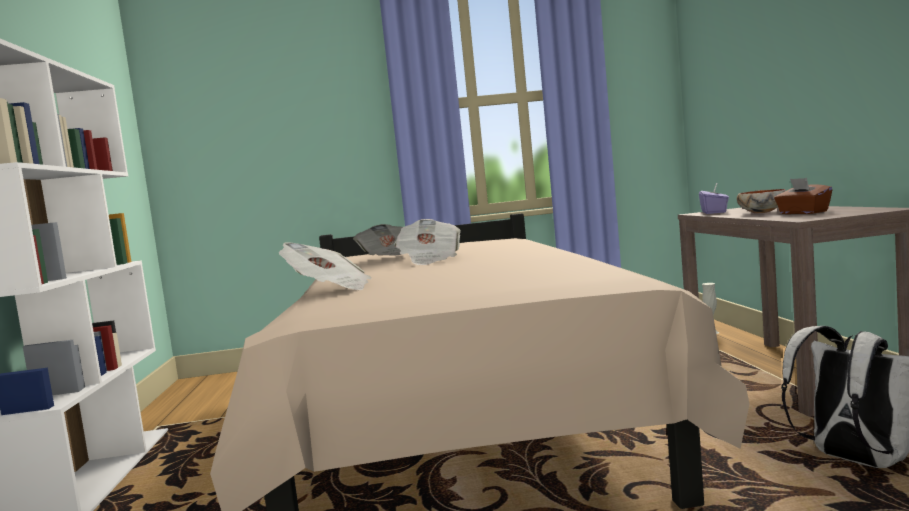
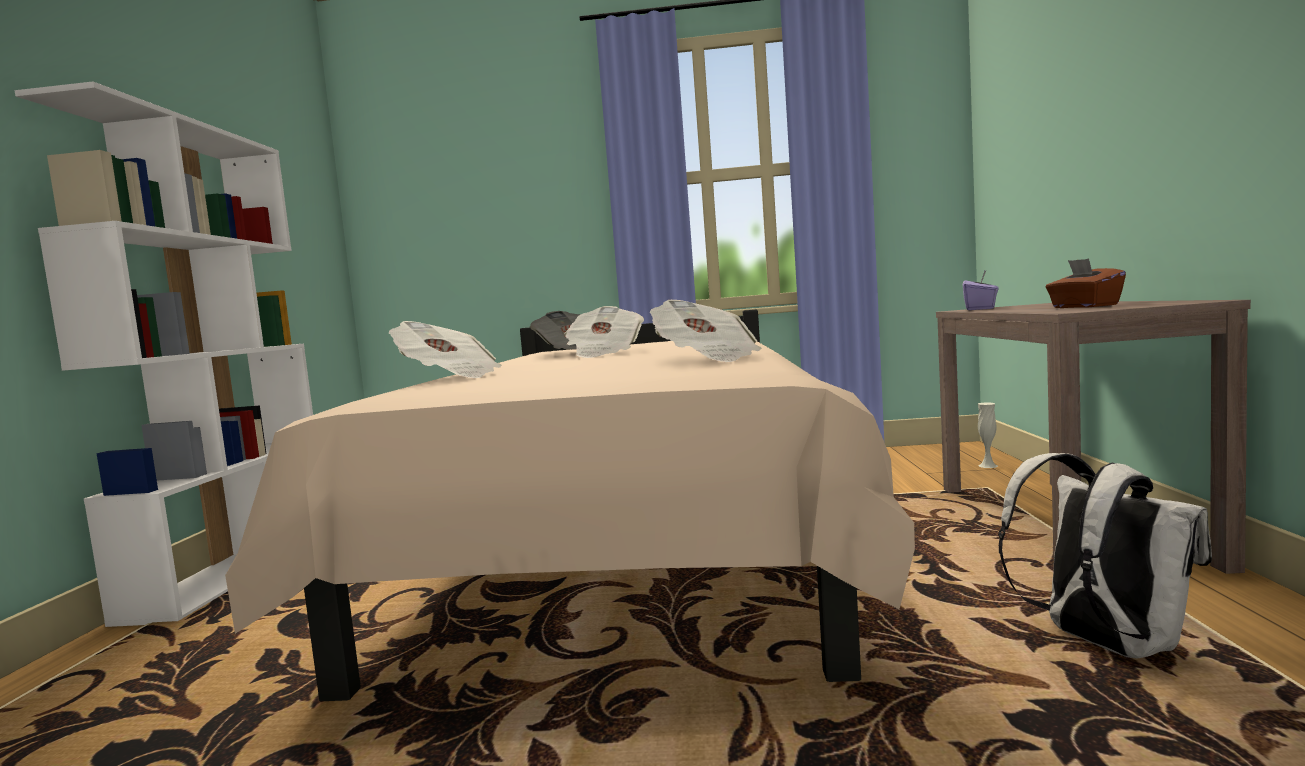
camera: 10 degrees right, 0 degrees up
bowl [737,189,786,213] -> none
none -> newspaper [650,300,762,362]

